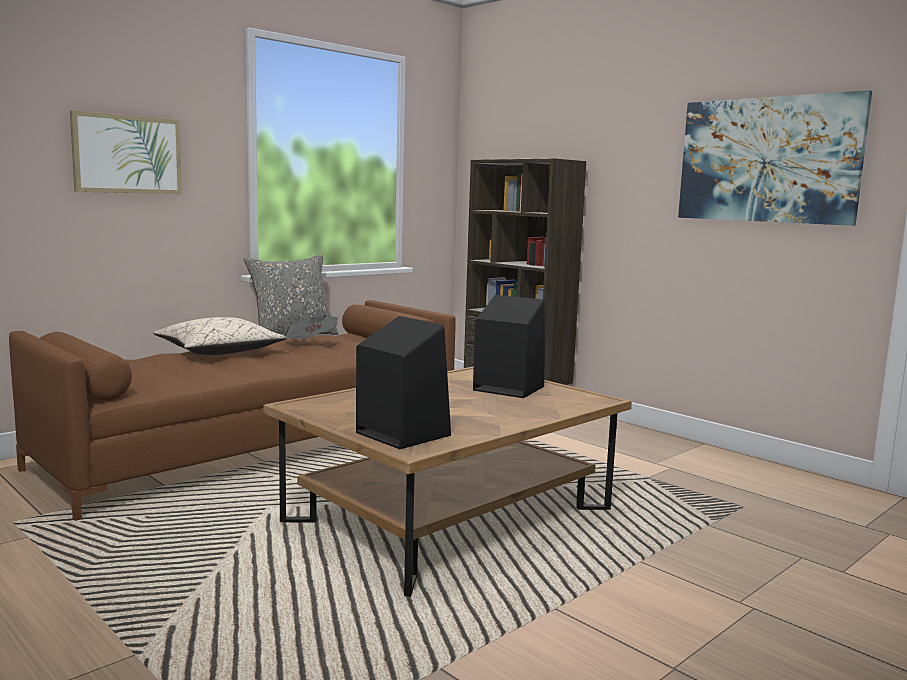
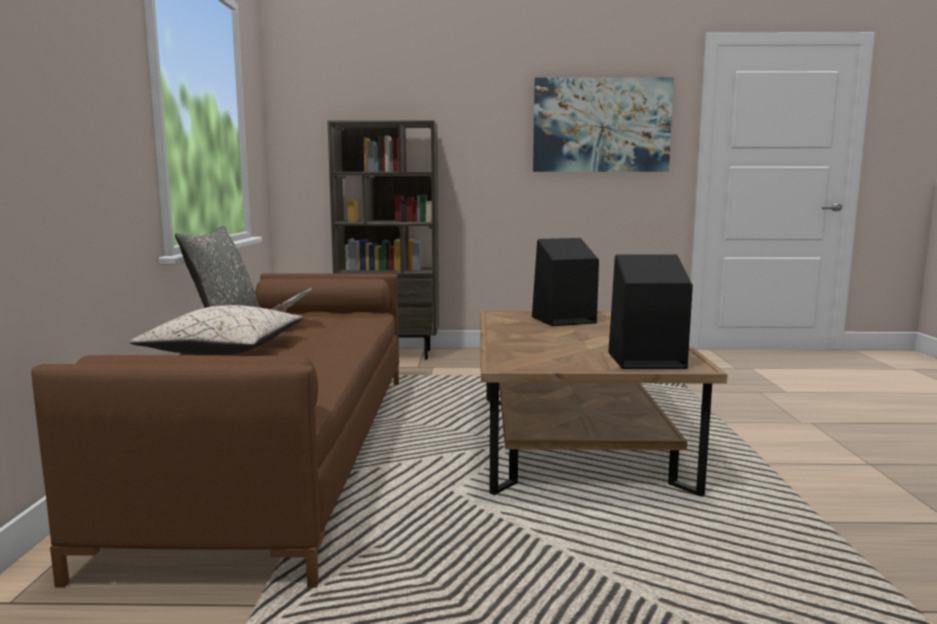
camera: 45 degrees left, 0 degrees up
picture [70,110,182,194] -> none

